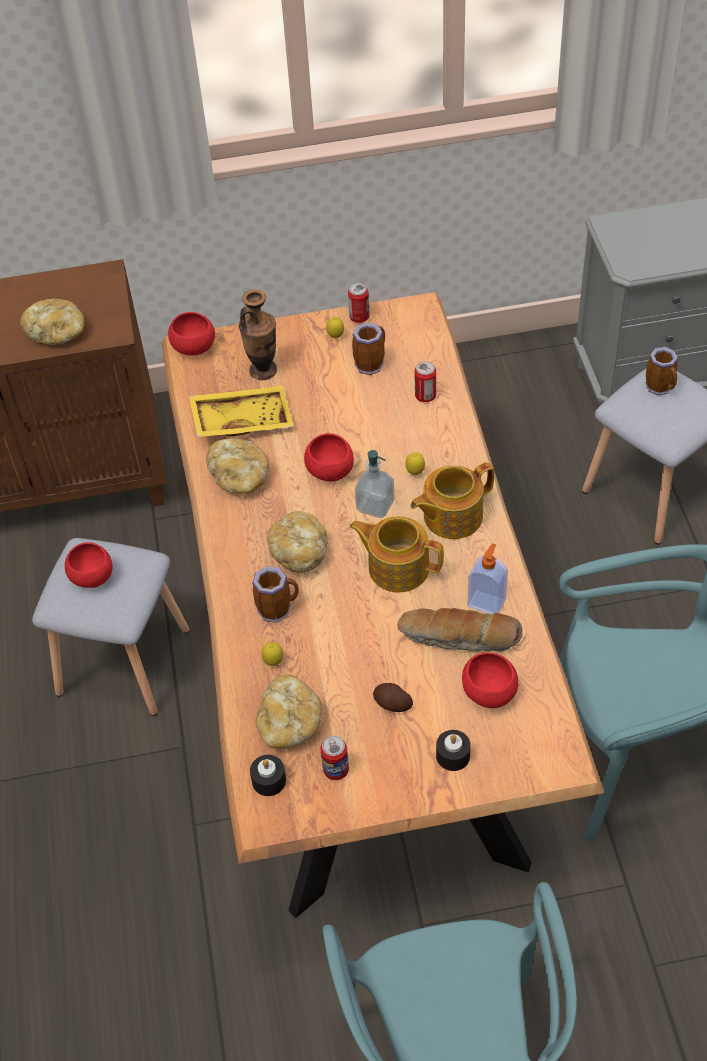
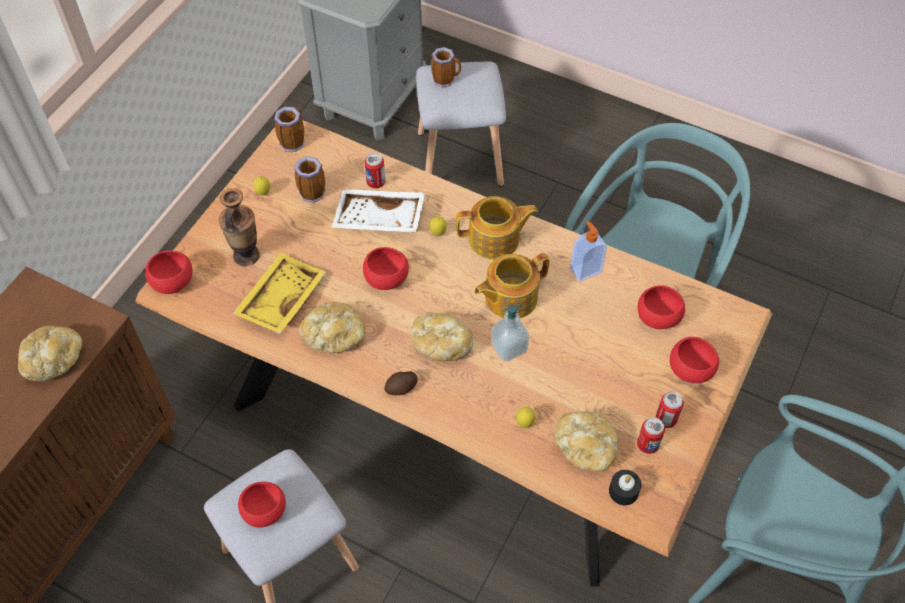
camera: 55 degrees left, 5 degrees up
mug [252,566,299,623] -> mug moved to [274,107,305,152]
can [348,283,370,323] -> can moved to [656,391,684,428]
soap dispenser [355,450,394,518] -> soap dispenser moved to [491,304,529,361]
potato [373,683,413,712] -> potato moved to [384,371,418,395]
bread [397,608,523,652] -> none
teapot [410,462,494,539] -> teapot turned 105 degrees counterclockwise [456,196,538,260]
black candle [436,730,471,771] -> red bowl [670,337,719,383]
none -> white tray [332,189,425,232]

